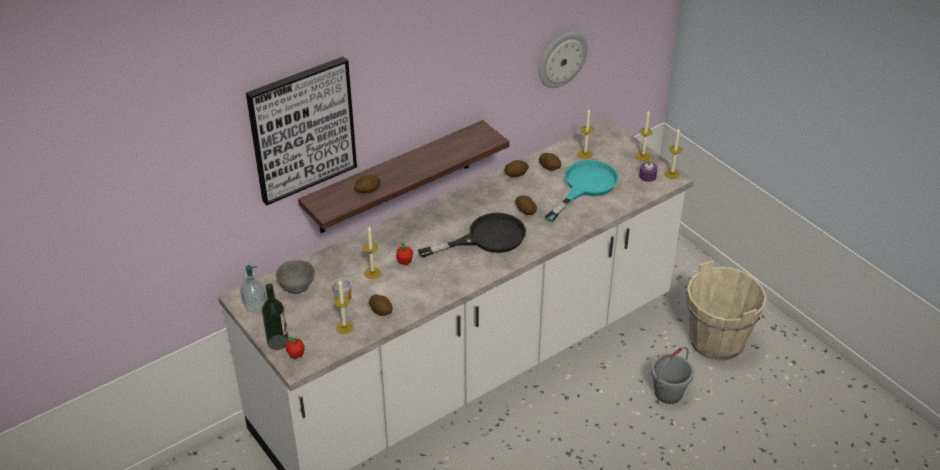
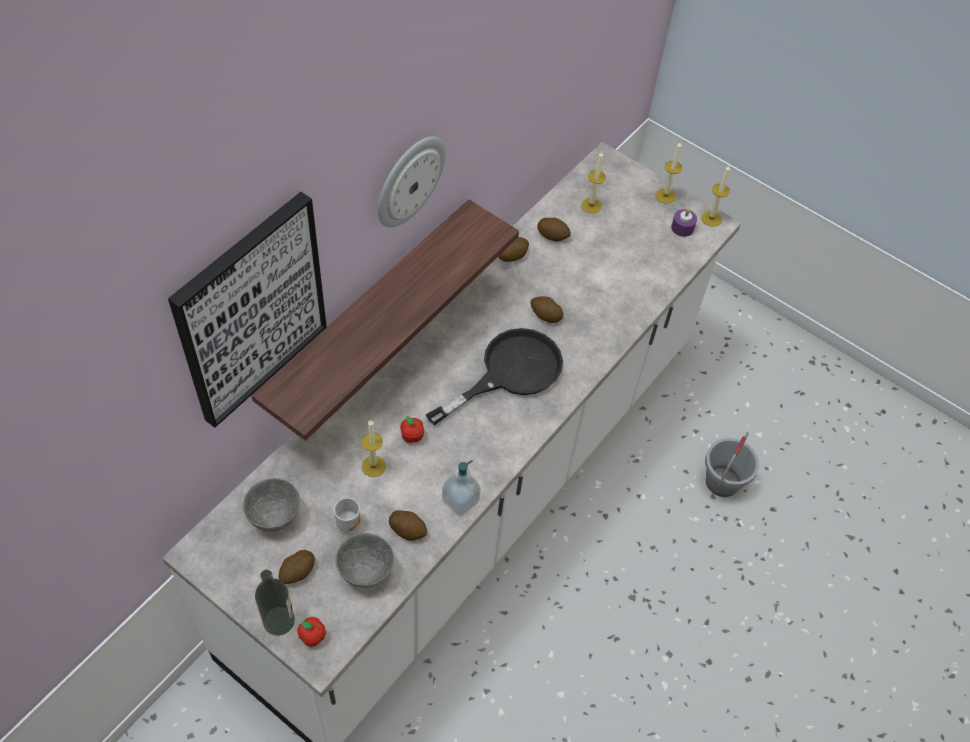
camera: 20 degrees left, 15 degrees up
soap dispenser [240,265,267,312] -> soap dispenser moved to [442,460,481,516]
candle [334,280,353,334] -> grey bowl [335,533,394,588]
potato [354,175,380,193] -> potato moved to [278,550,315,584]
wall clock [539,32,588,88] -> wall clock moved to [378,136,446,227]
turquoise frying pan [545,160,619,222] -> none
beige bucket [686,260,767,361] -> none

